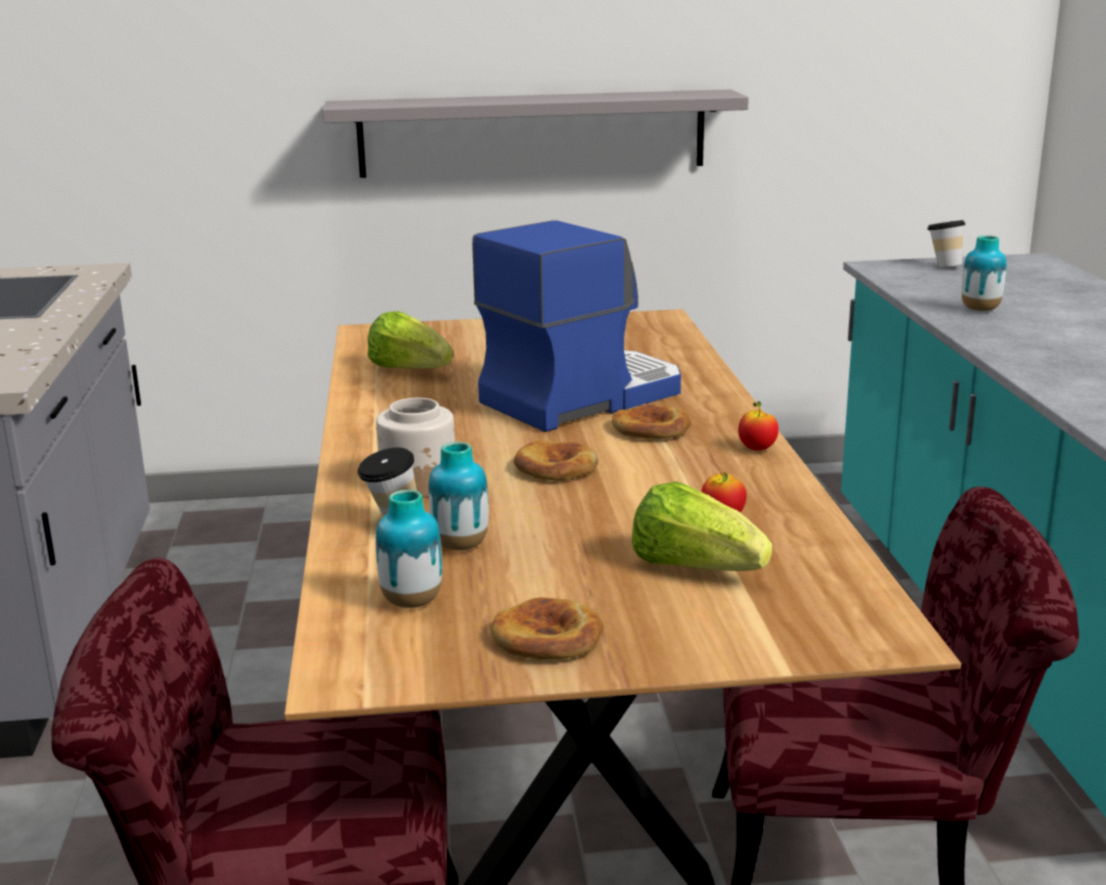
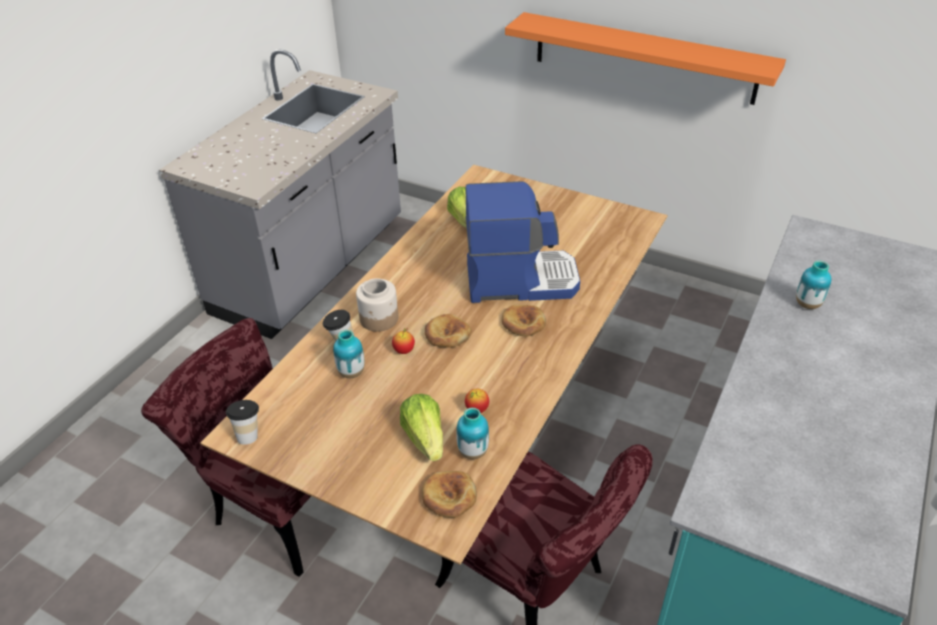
camera: 35 degrees right, 20 degrees up
grey shelf [322,89,749,178] -> orange shelf [505,12,786,105]
vase [376,490,442,608] -> vase moved to [456,408,489,459]
bread [491,597,604,659] -> bread moved to [422,471,477,518]
apple [738,401,779,451] -> apple moved to [392,328,415,354]
cup [927,220,965,267] -> cup moved to [226,400,259,445]

